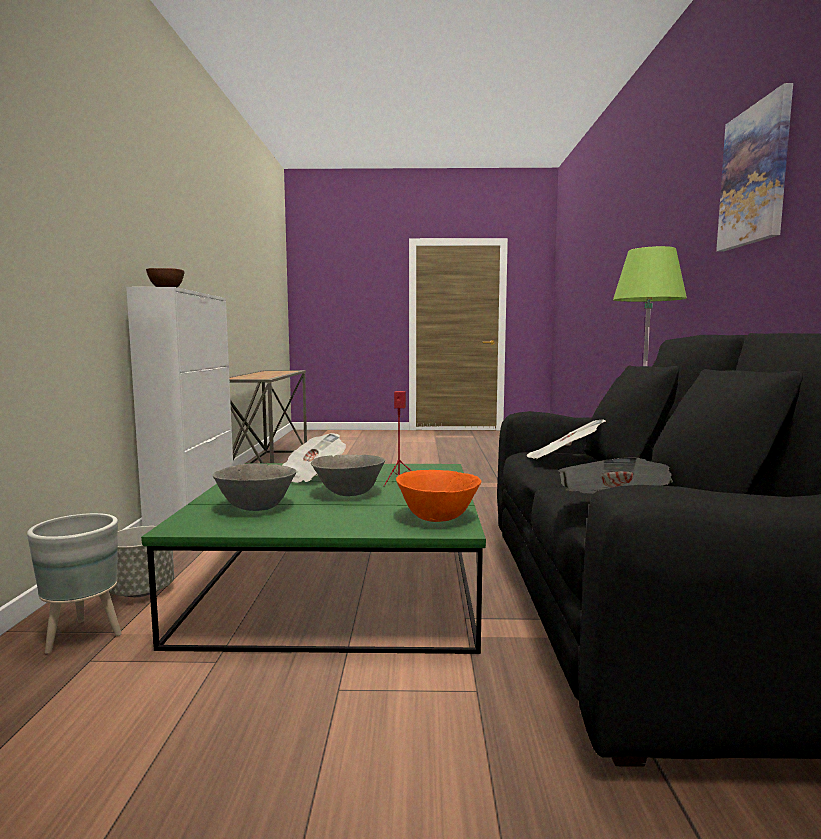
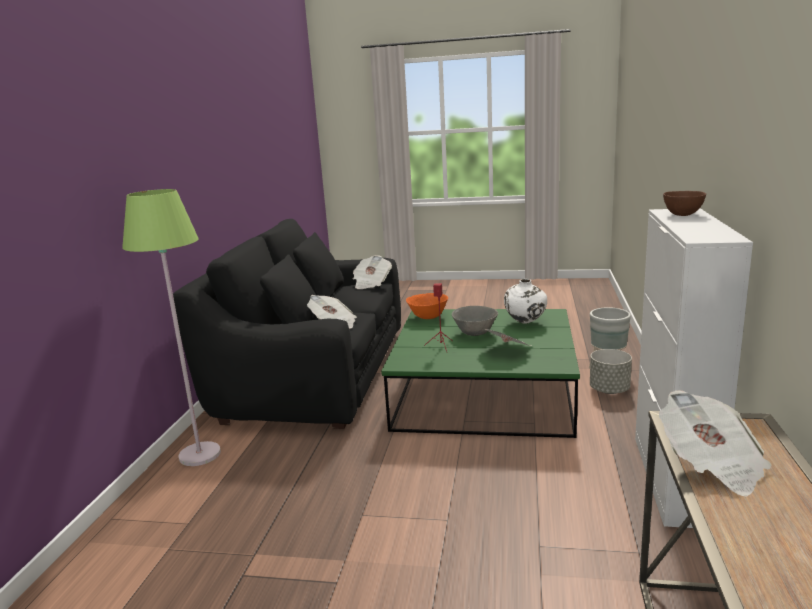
camera: 170 degrees left, 10 degrees up
grey bowl [212,464,296,511] -> white vase [504,279,547,324]
picture [716,83,793,252] -> none
none -> newspaper [659,390,772,497]

